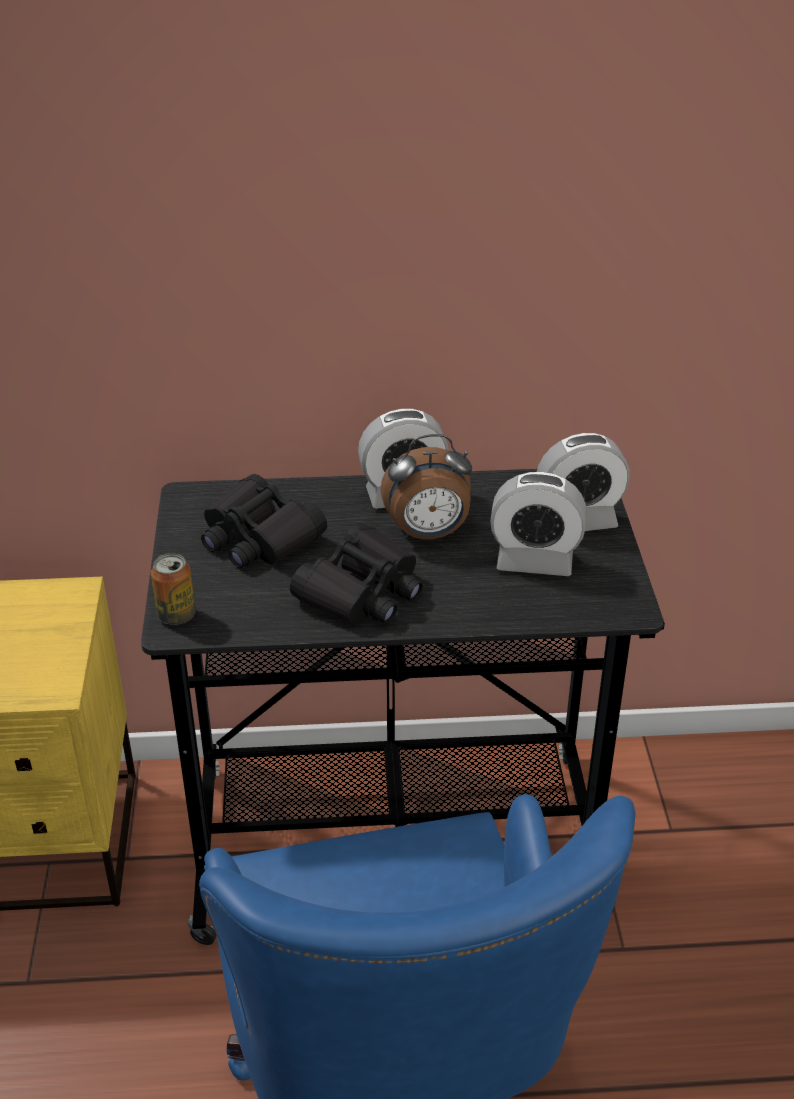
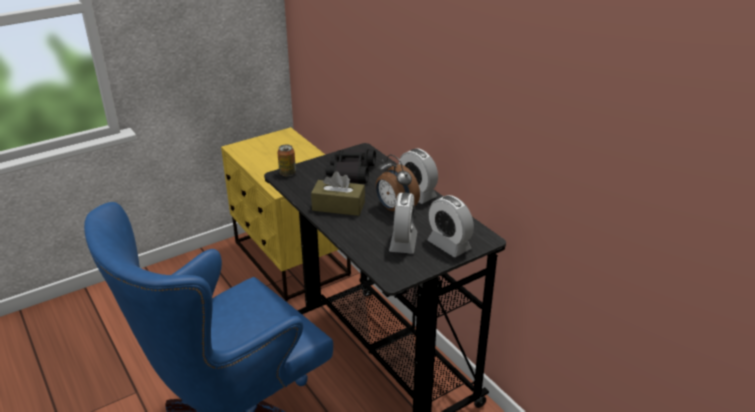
camera: 60 degrees right, 5 degrees down
black binoculars [290,523,423,624] -> brown tissue box [311,171,365,216]
alarm clock [490,472,586,576] -> alarm clock turned 150 degrees counterclockwise [389,193,417,254]

